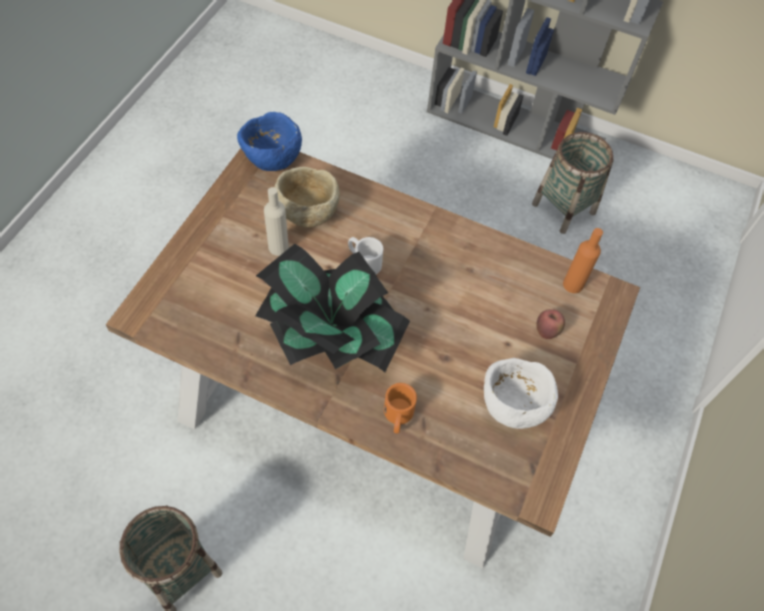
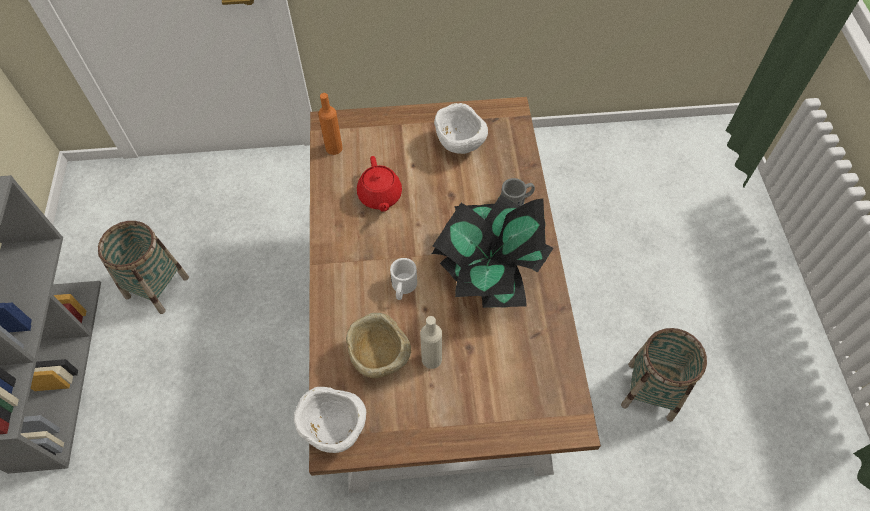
camera: 115 degrees left, 0 degrees up
blue bowl [237,112,302,171] -> white bowl [294,387,366,453]
orange mug [384,383,417,433] -> grey mug [501,178,535,206]
apple [536,309,565,339] -> none
none -> red teapot [357,156,402,211]

